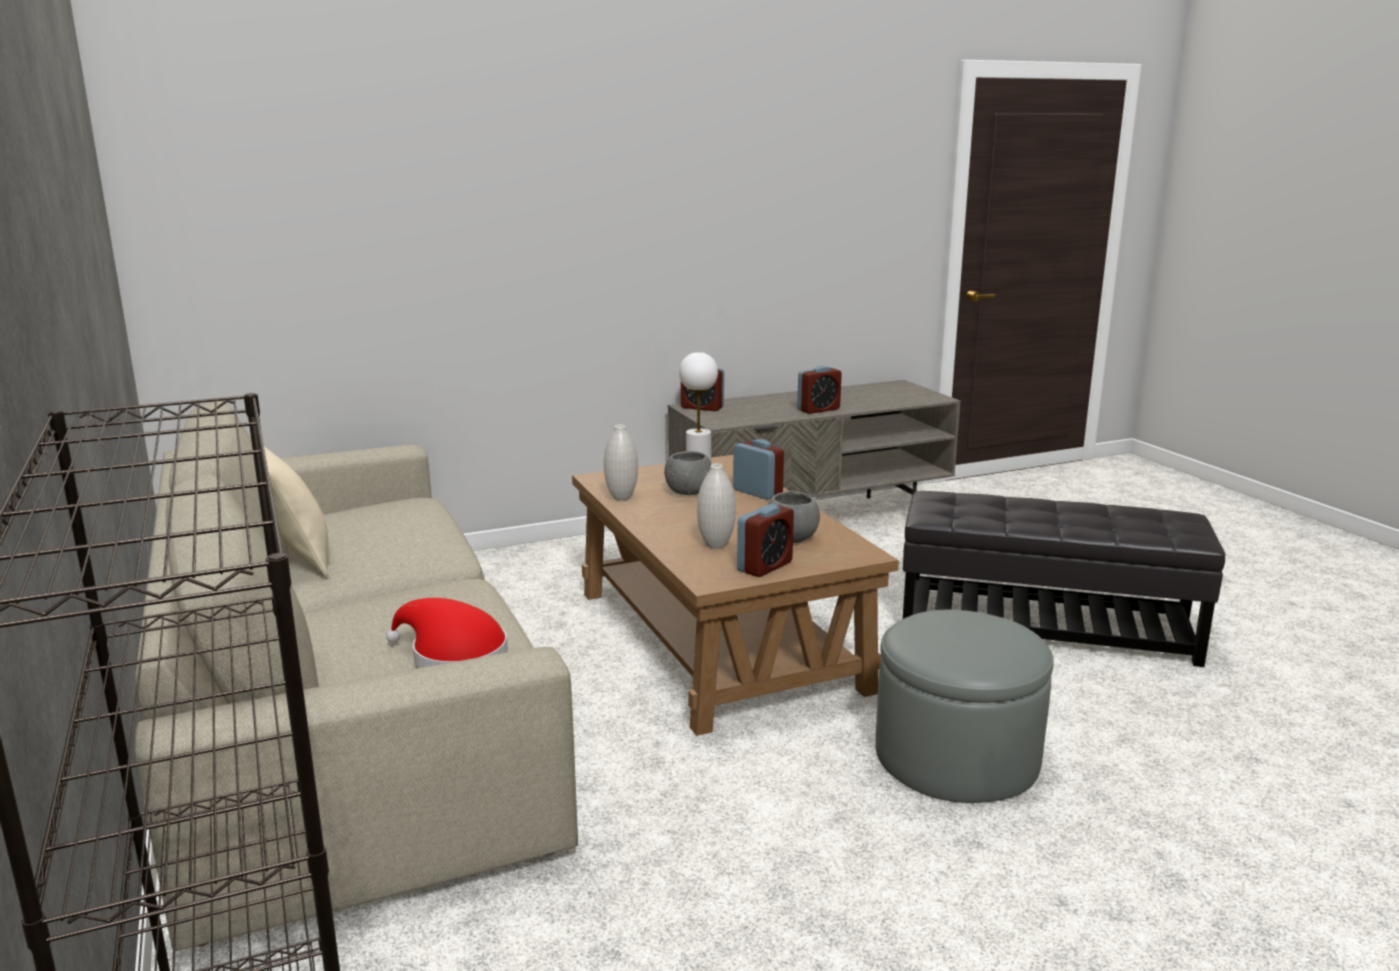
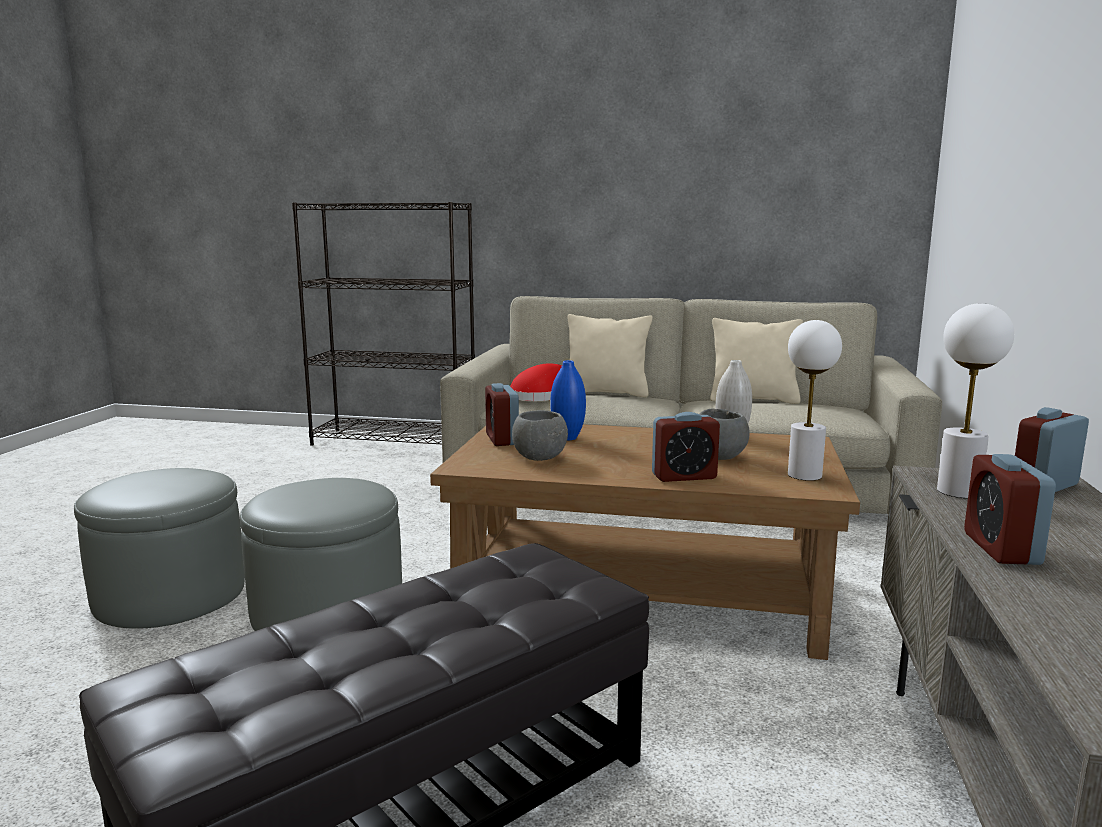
camera: 125 degrees right, 5 degrees down
white vase [697,464,736,549] -> blue vase [550,360,586,440]
none -> grey ottoman [74,468,245,629]
none -> beige pillow [568,314,653,397]
none -> white table lamp [937,303,1014,498]

